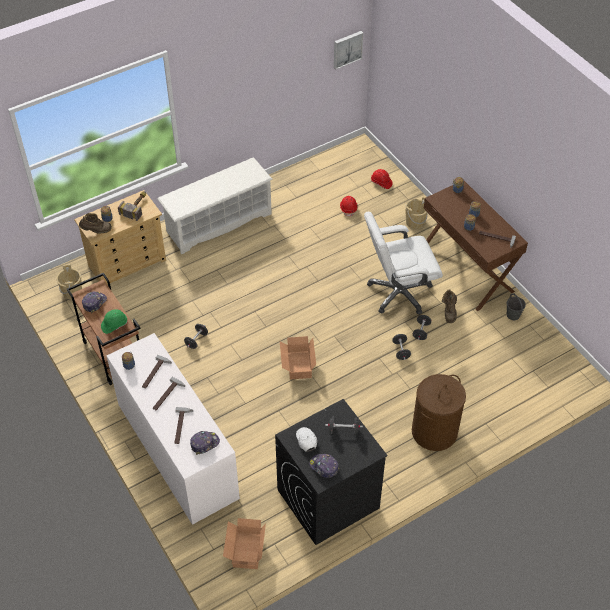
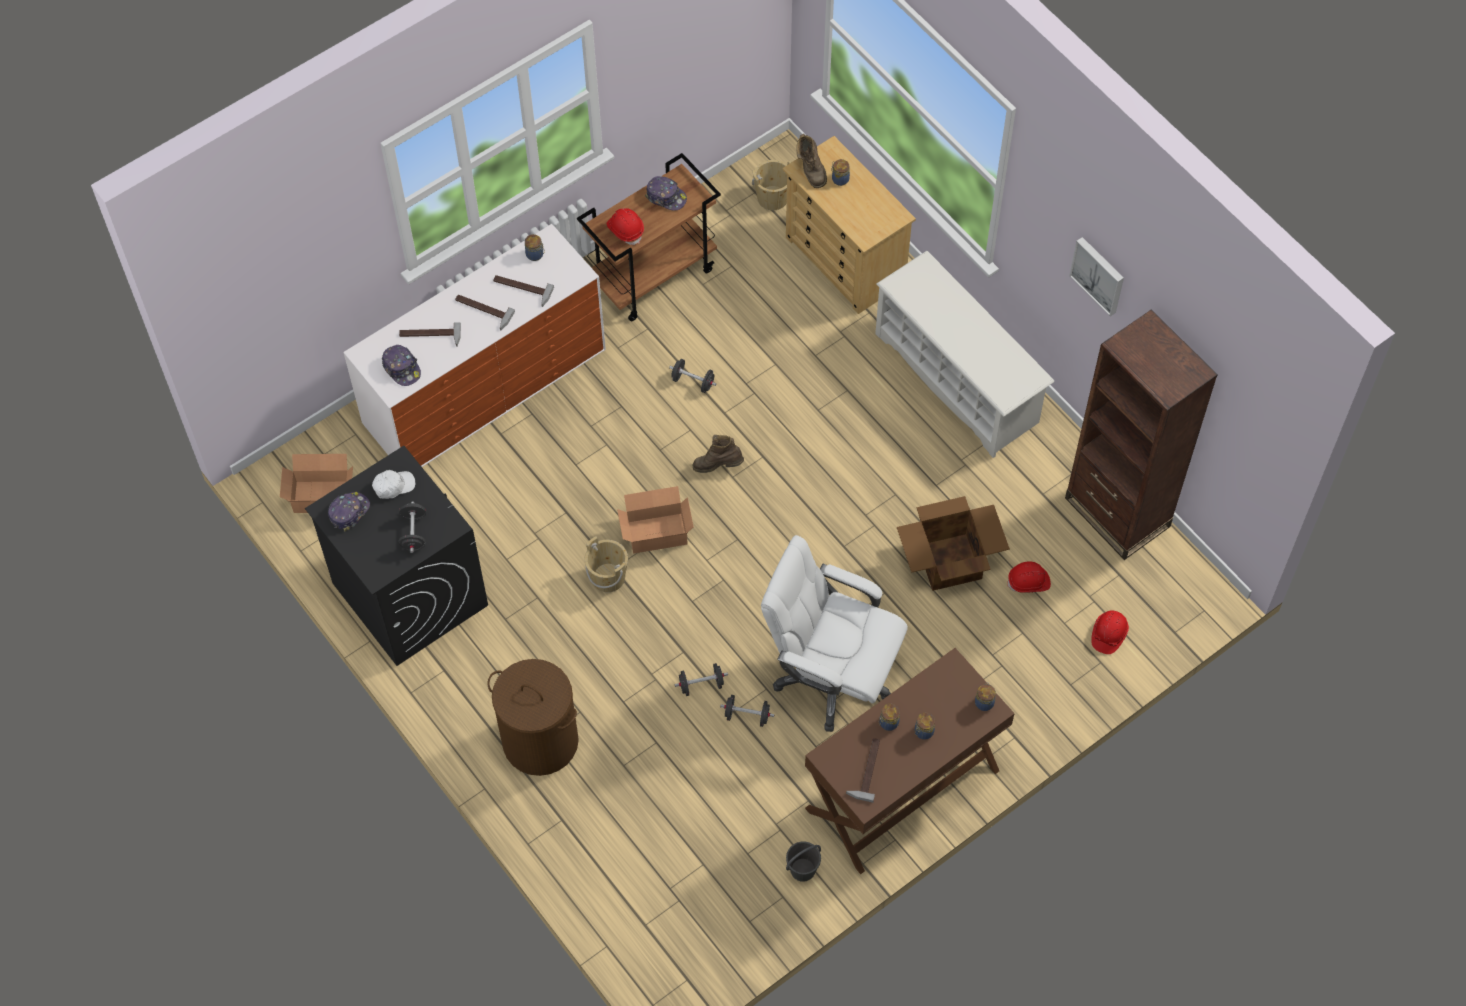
camera: 85 degrees right, 10 degrees up
green hard hat [101,309,128,334] -> red hard hat [607,208,644,245]
hammer [118,191,146,221] -> none
picture [334,31,363,69] -> picture moved to [1069,237,1124,316]
white office chair [364,212,443,314] -> white office chair turned 45 degrees counterclockwise [761,535,908,732]
beige bucket [405,196,427,229] -> beige bucket moved to [585,536,628,592]
brown boot [442,289,457,323] -> brown boot moved to [693,435,744,473]
none -> cardboard box [897,496,1010,591]
none -> brown bookcase [1065,310,1218,560]

